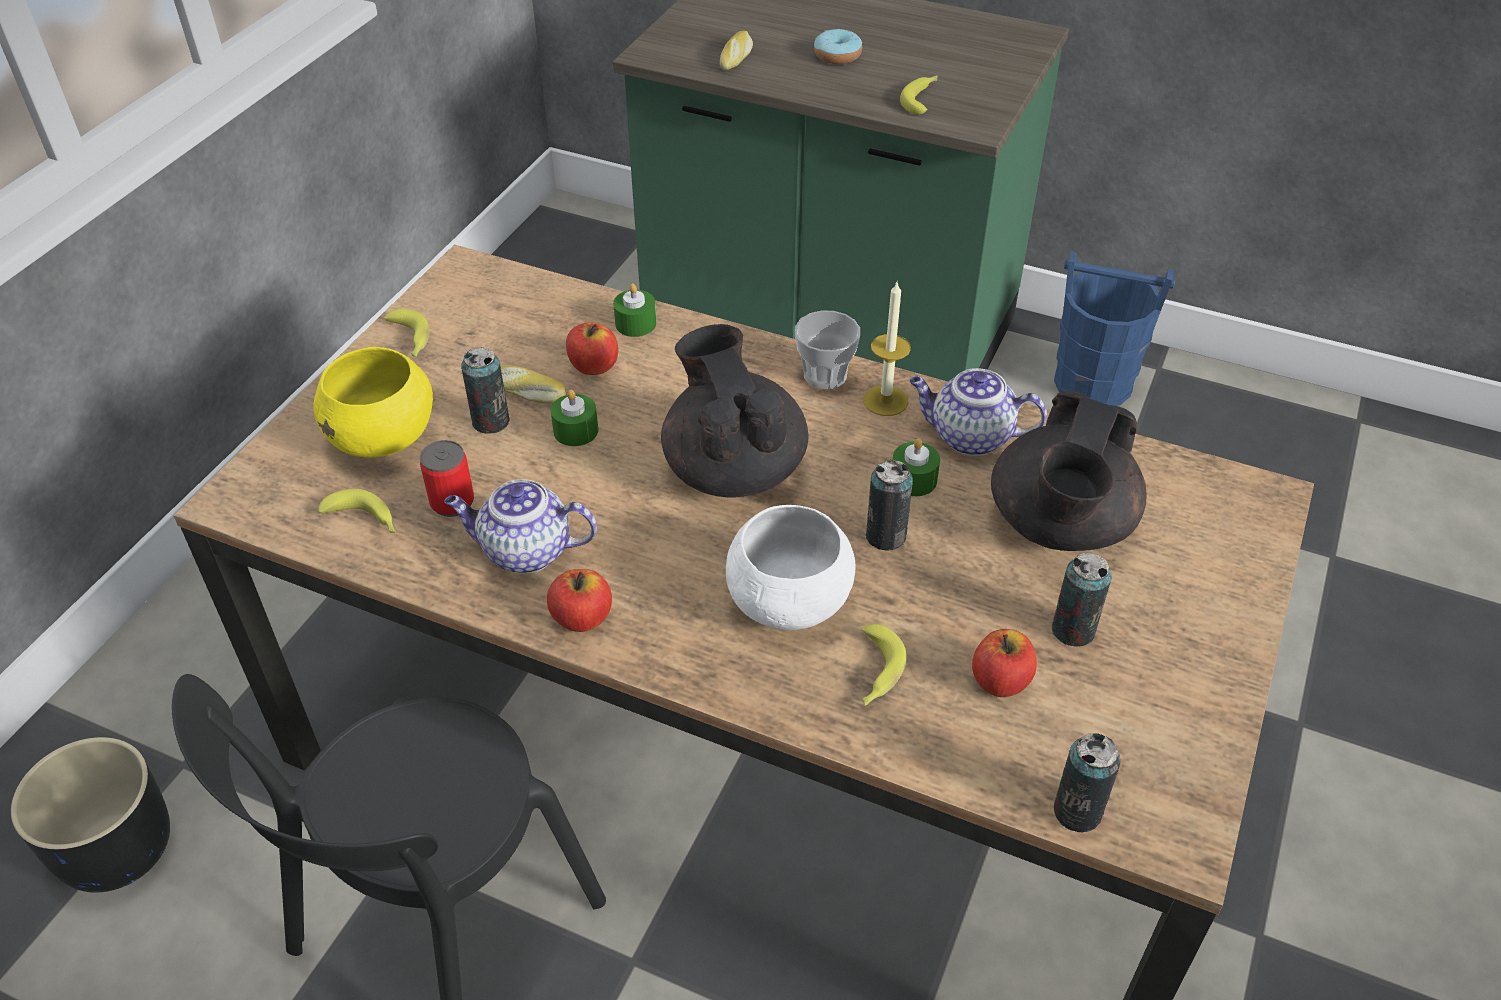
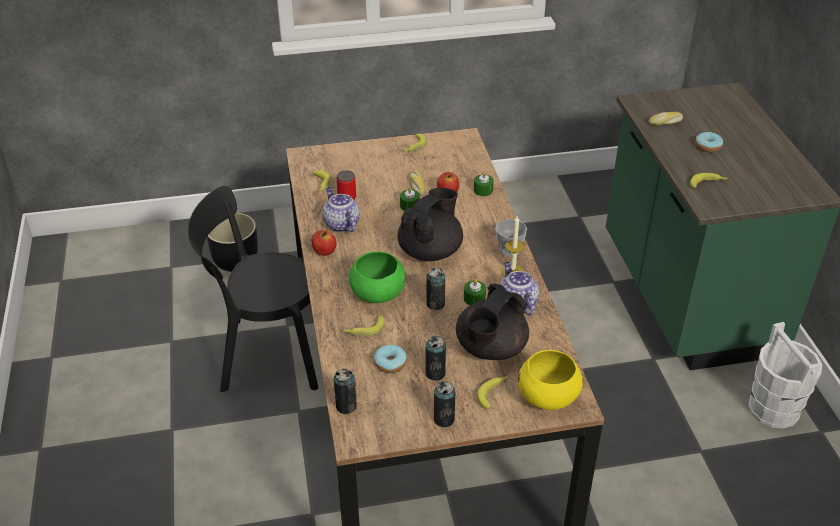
camera: 55 degrees right, 5 degrees down
yellow bowl [313,347,433,458] -> yellow bowl moved to [518,350,582,410]
can [461,347,509,434] -> can moved to [434,381,455,427]
white bowl [726,505,855,630] -> green bowl [349,251,406,303]
apple [972,629,1037,697] -> donut [374,345,407,373]
black teapot [991,391,1147,551] -> black teapot turned 45 degrees counterclockwise [456,284,529,360]
blue bucket [1054,251,1175,406] -> white bucket [748,322,822,429]
none -> banana [476,376,509,409]

